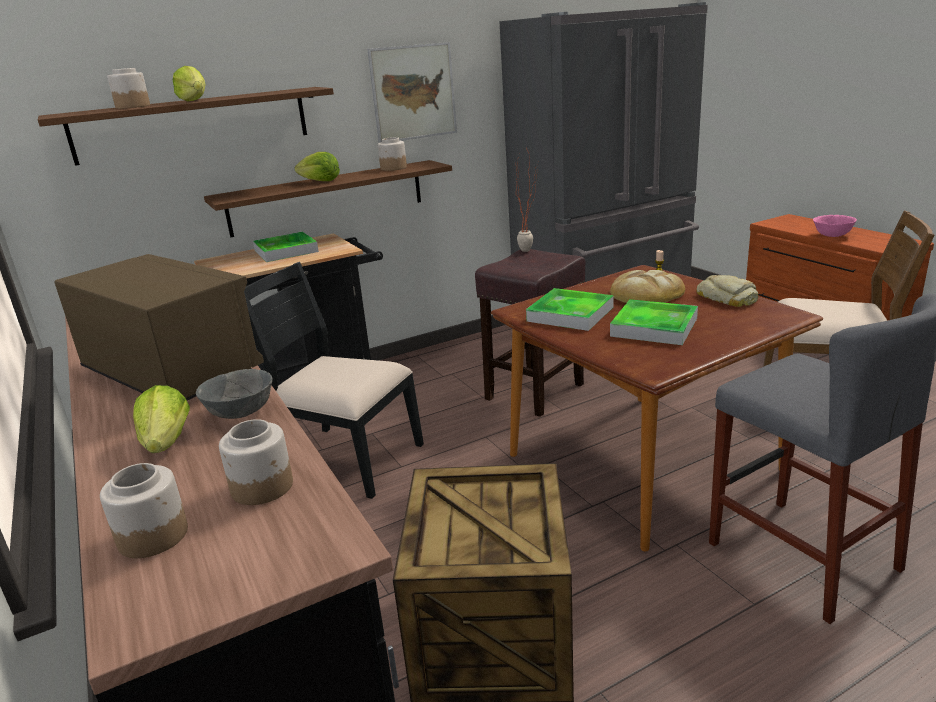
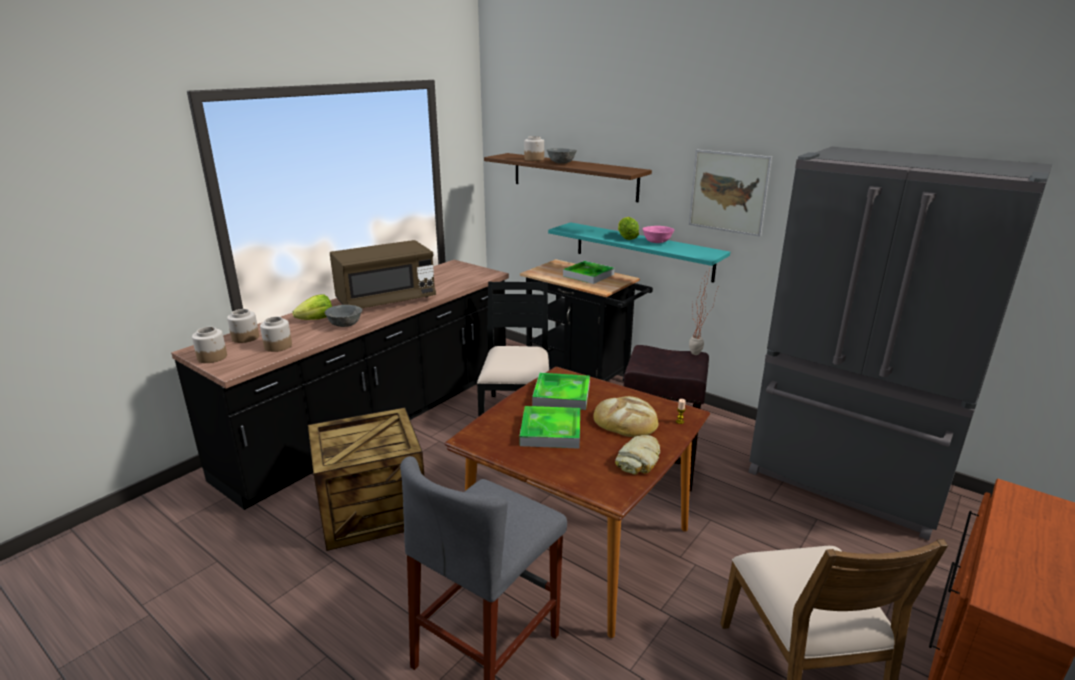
camera: 65 degrees right, 0 degrees up
brown microwave [55,254,264,400] -> brown microwave turned 45 degrees clockwise [330,240,436,308]
lettuce [173,66,206,101] -> grey bowl [547,148,577,164]
brown shelf [204,160,452,237] -> turquoise shelf [548,222,730,283]
jar [378,137,407,171] -> jar moved to [192,327,227,363]
pink bowl [813,215,857,237] -> pink bowl moved to [642,226,674,243]

